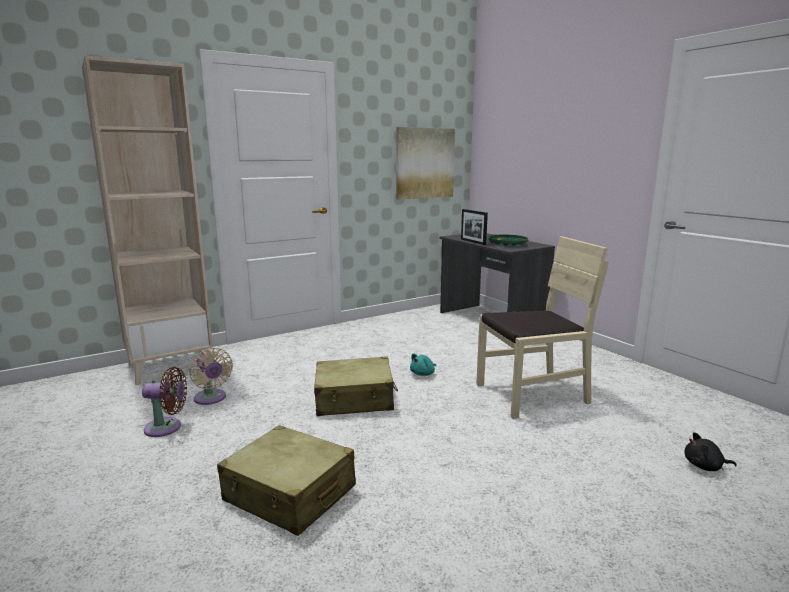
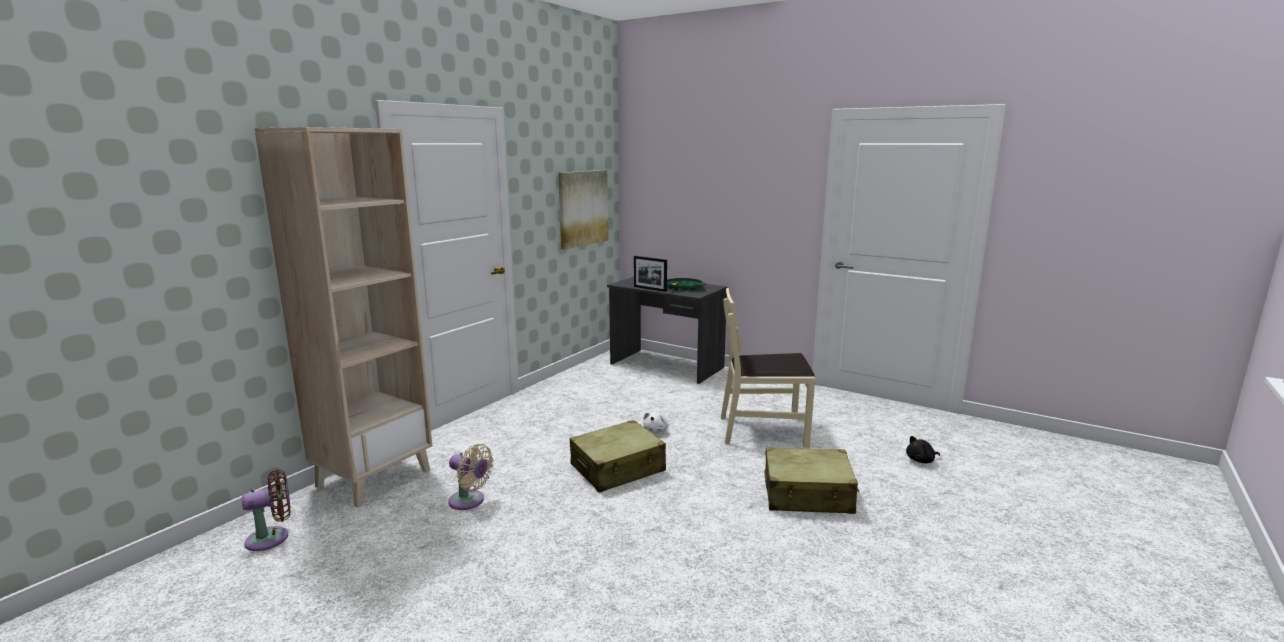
camera: 25 degrees left, 0 degrees up
brown fan [142,367,187,437] -> brown fan moved to [242,470,291,551]
beige suitcase [217,425,356,536] -> beige suitcase moved to [764,448,859,514]
turquoise plush toy [410,353,436,376] -> white plush toy [643,412,669,433]
beige chair [476,236,609,419] -> beige chair turned 135 degrees counterclockwise [721,288,815,448]

